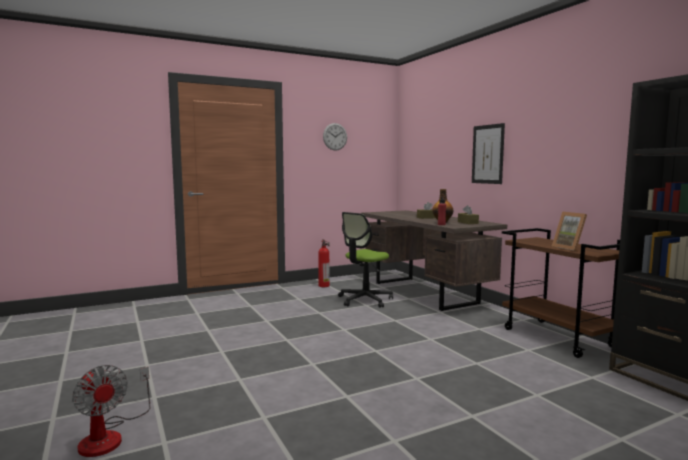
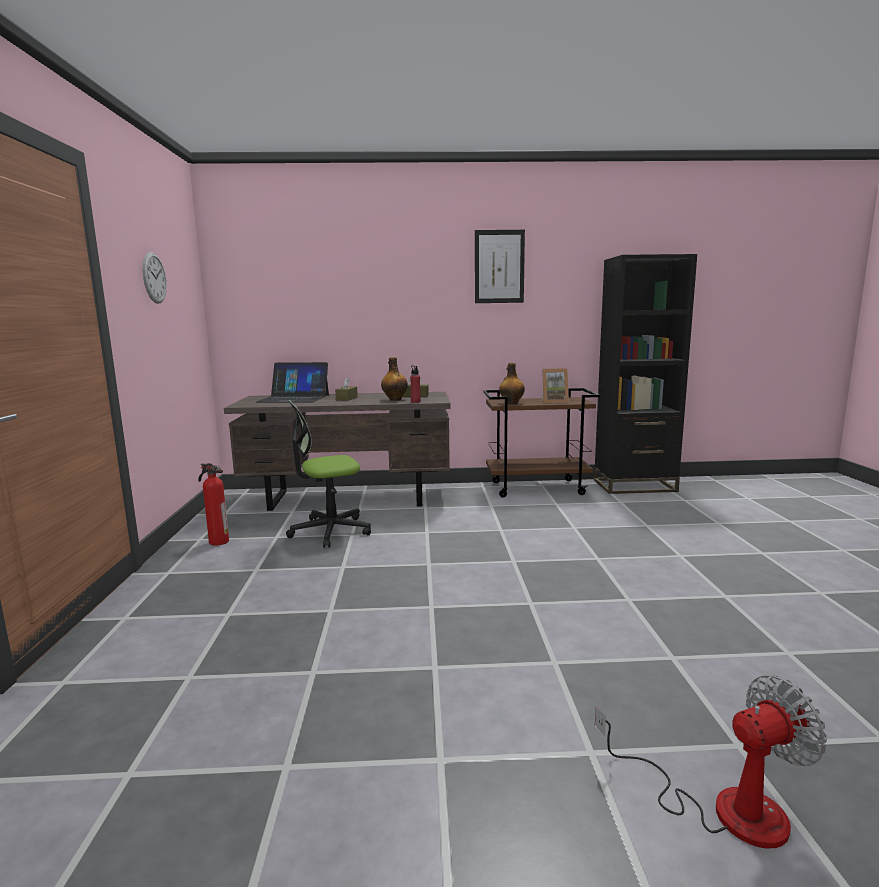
camera: 65 degrees left, 5 degrees up
office chair [338,212,393,308] -> office chair turned 90 degrees clockwise [286,400,371,548]
picture [472,123,505,184] -> picture moved to [475,230,525,303]
none -> laptop [256,362,329,403]
none -> bottle [499,363,525,404]

